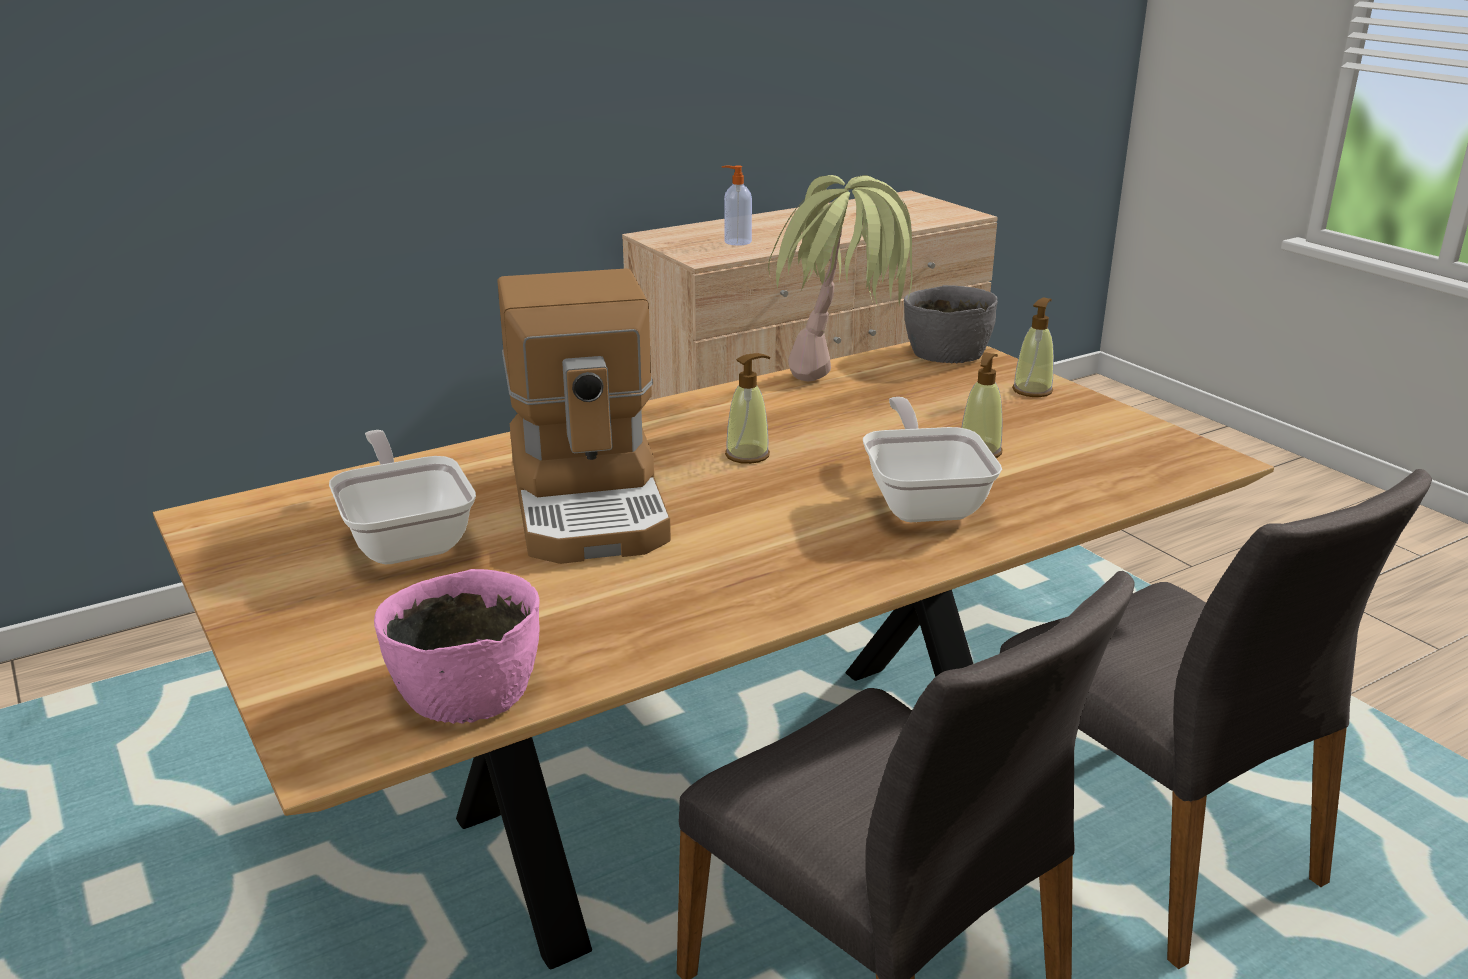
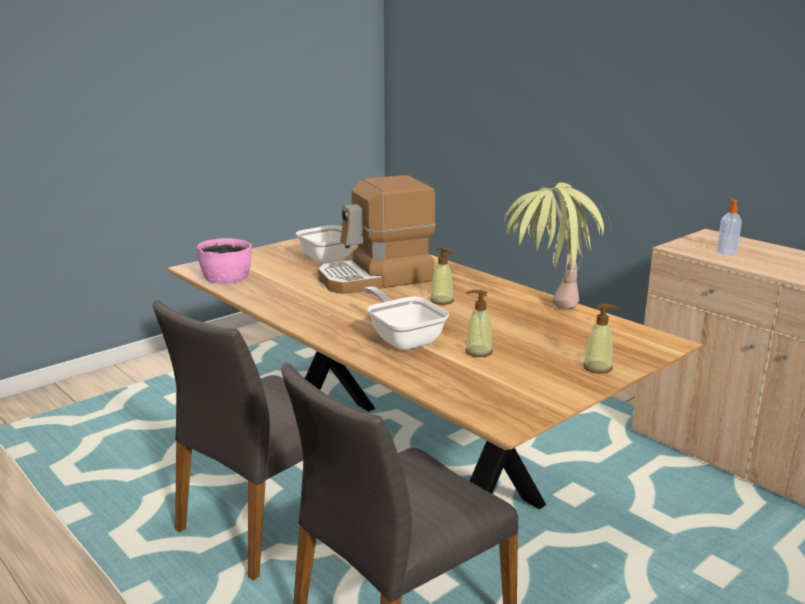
camera: 80 degrees right, 5 degrees down
frying pan [863,397,1002,522] -> frying pan turned 105 degrees counterclockwise [364,286,449,351]
grey bowl [904,285,998,363] -> none

